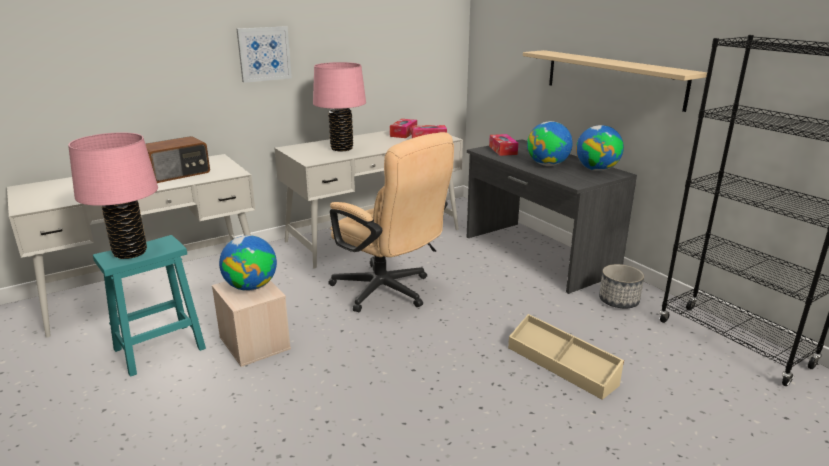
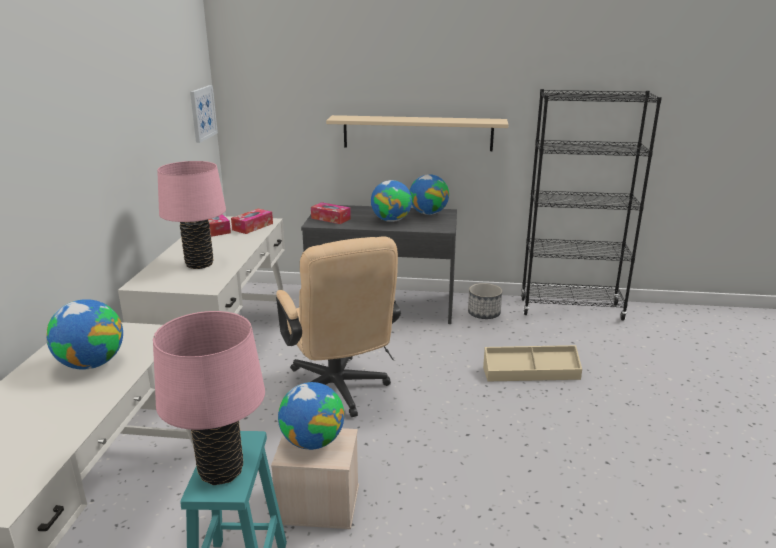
camera: 50 degrees left, 0 degrees up
radio [146,136,210,183] -> globe [46,299,123,370]
picture [237,26,292,83] -> picture moved to [190,85,218,143]
beige office chair [328,132,454,312] -> beige office chair turned 75 degrees clockwise [276,236,401,417]

